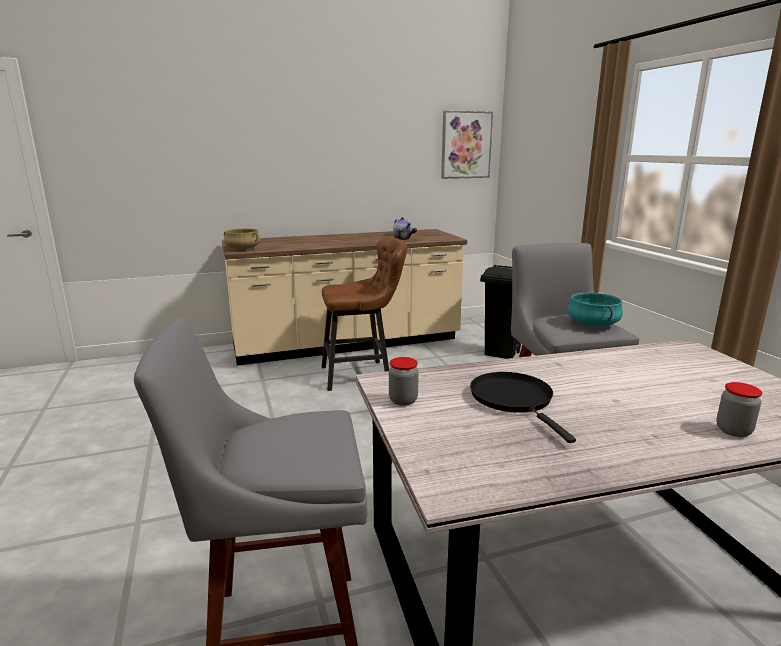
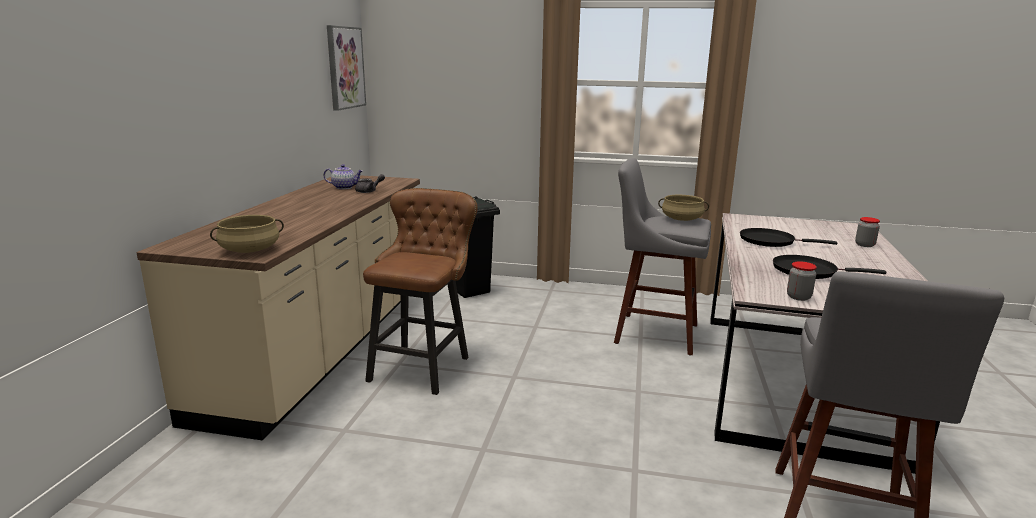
camera: 60 degrees left, 0 degrees up
turquoise cooking pot [567,292,623,327] -> beige cooking pot [658,195,709,221]
none -> black frying pan [740,228,838,247]

